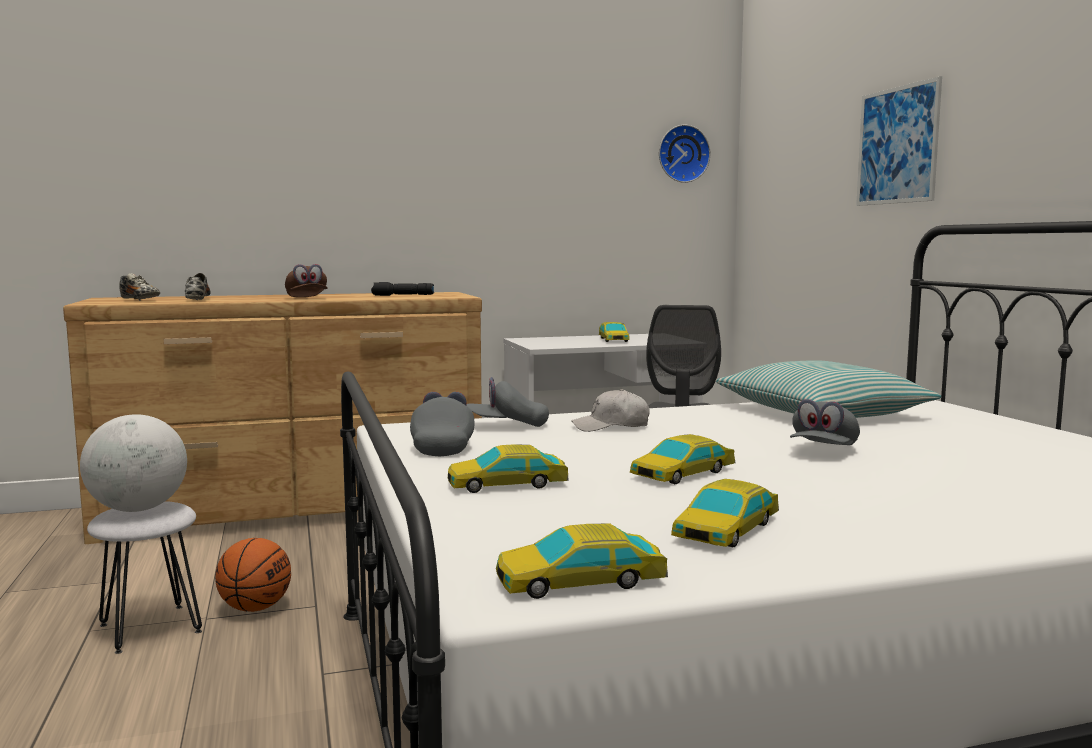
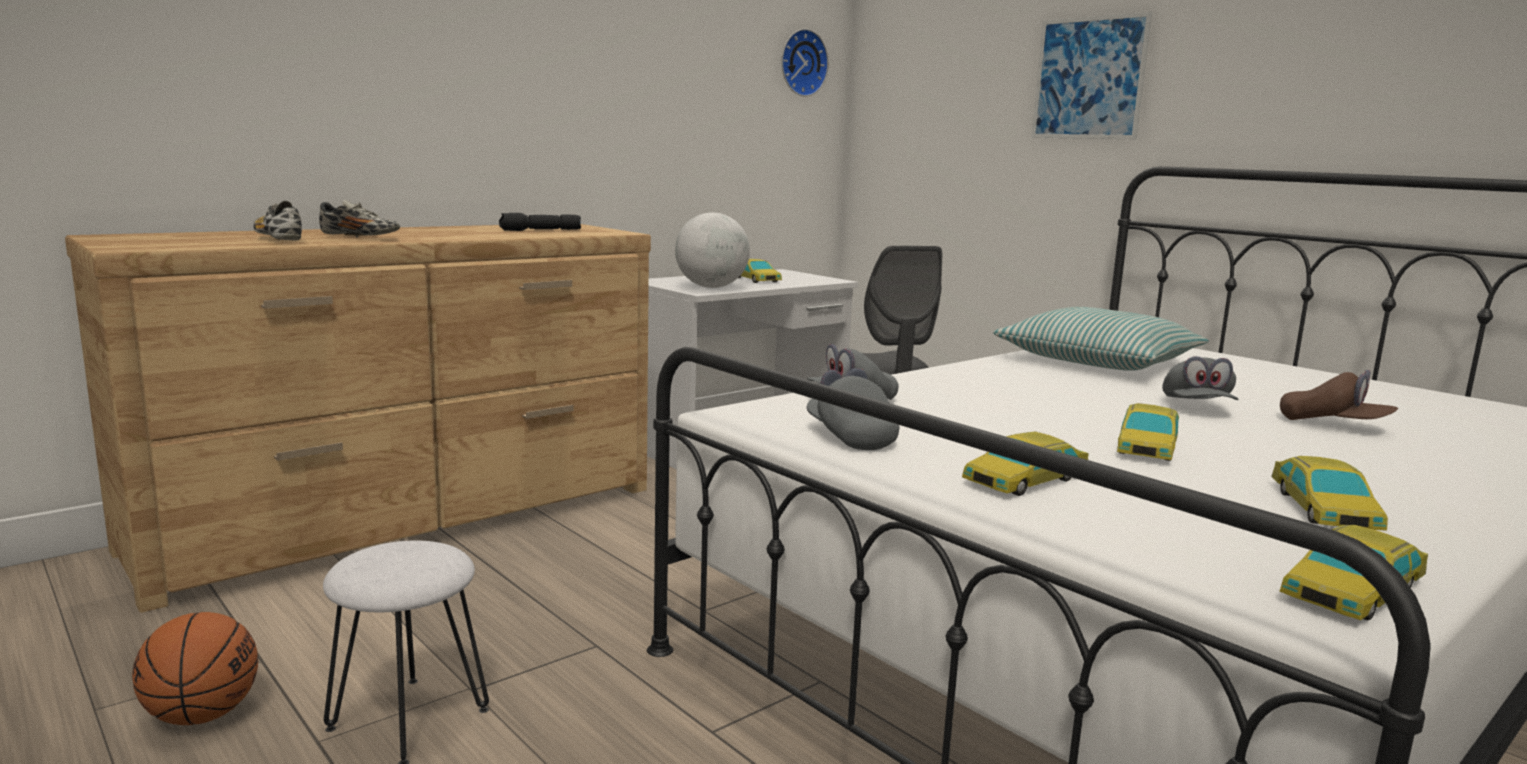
camera: 25 degrees left, 5 degrees up
globe [80,414,187,512] -> globe moved to [675,213,750,288]
shoe [120,273,160,301] -> shoe moved to [319,199,400,237]
basketball [215,538,291,612] -> basketball moved to [132,612,258,725]
brown cap [285,264,328,297] -> brown cap moved to [1280,370,1398,420]
white cap [571,389,650,432] -> none

